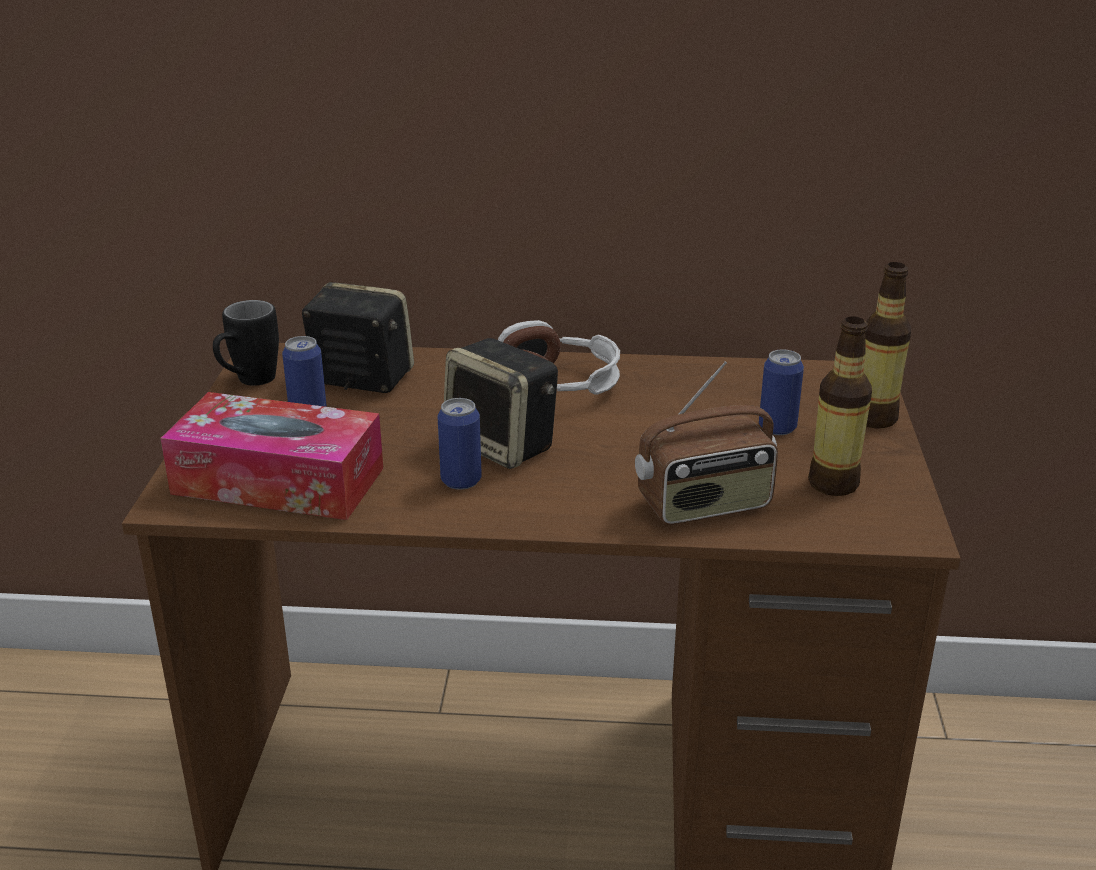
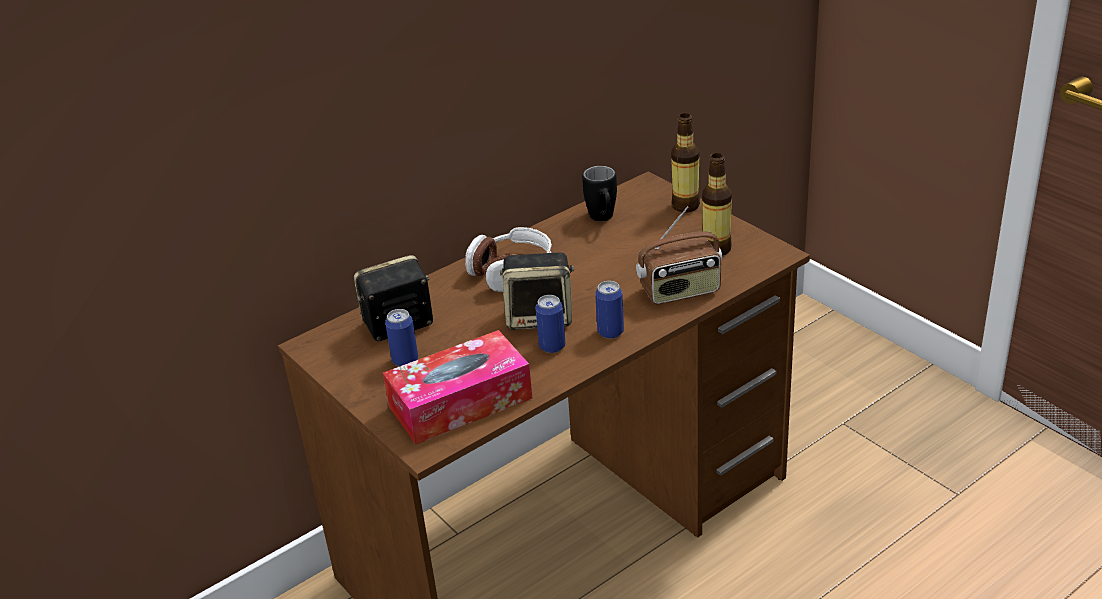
camera: 40 degrees left, 5 degrees up
black mug [213,300,279,386] -> black mug moved to [582,166,617,221]
radio [635,361,778,525] -> radio turned 45 degrees clockwise [636,206,722,304]
can [759,349,804,435] -> can moved to [595,281,624,339]

